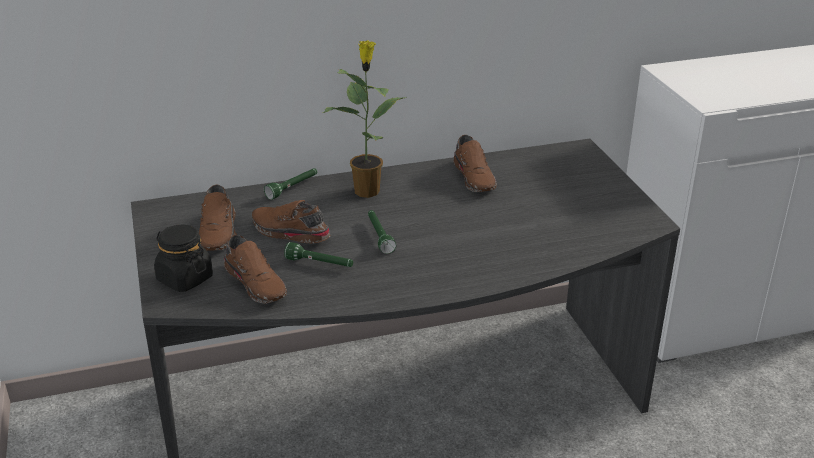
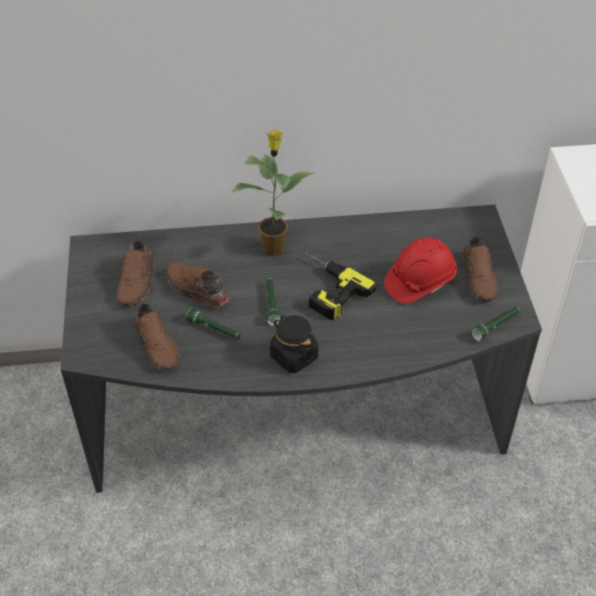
camera: 10 degrees right, 15 degrees up
black jar [154,225,213,292] -> black jar moved to [270,315,318,373]
green flashlight [264,168,317,200] -> green flashlight moved to [471,306,521,341]
brown shoe [453,135,497,192] -> brown shoe moved to [462,236,499,301]
none -> power drill [305,252,376,320]
none -> red hard hat [384,238,457,304]

